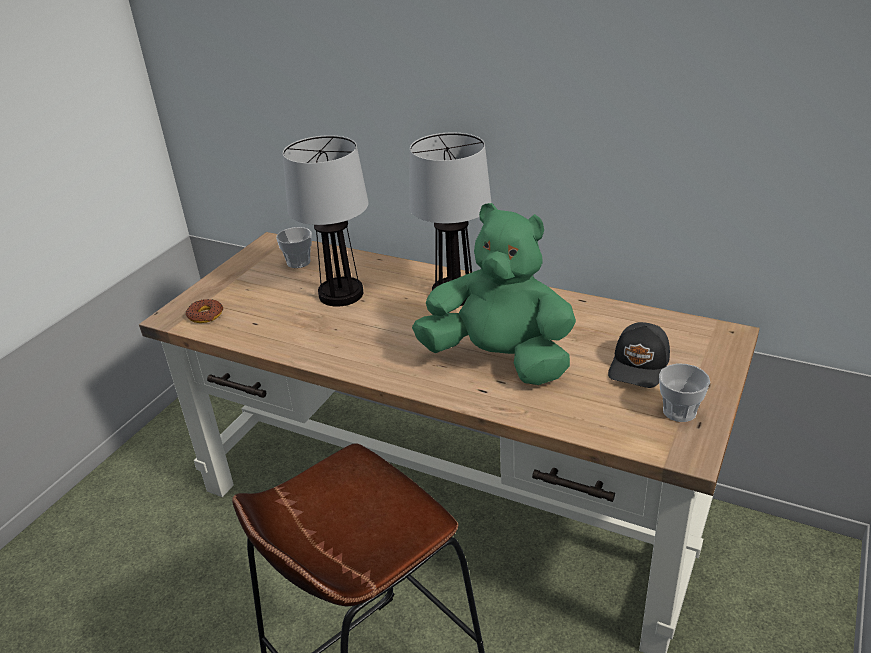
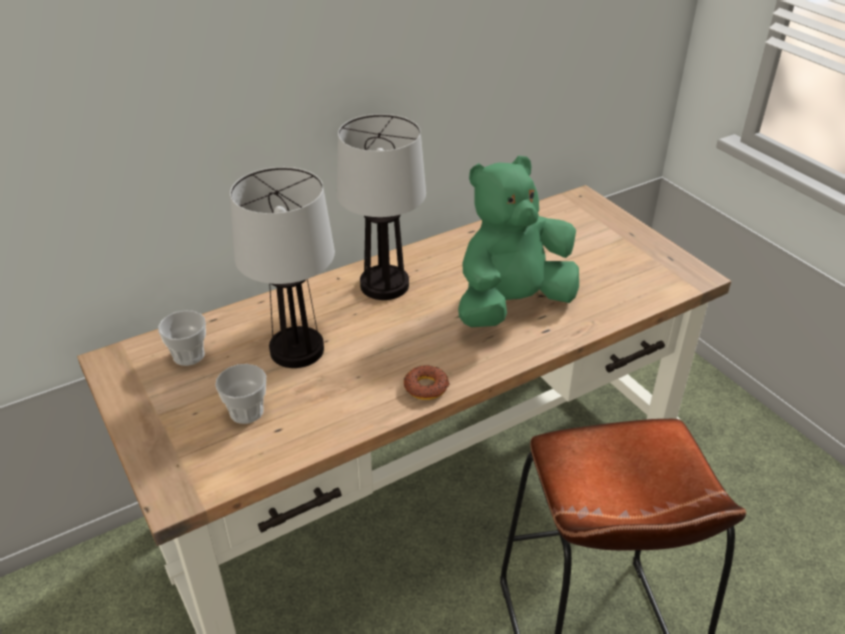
camera: 60 degrees left, 5 degrees up
donut [186,299,223,323] -> donut moved to [404,365,450,400]
black cap [608,322,670,388] -> none
cup [659,364,710,422] -> cup moved to [215,364,266,424]

